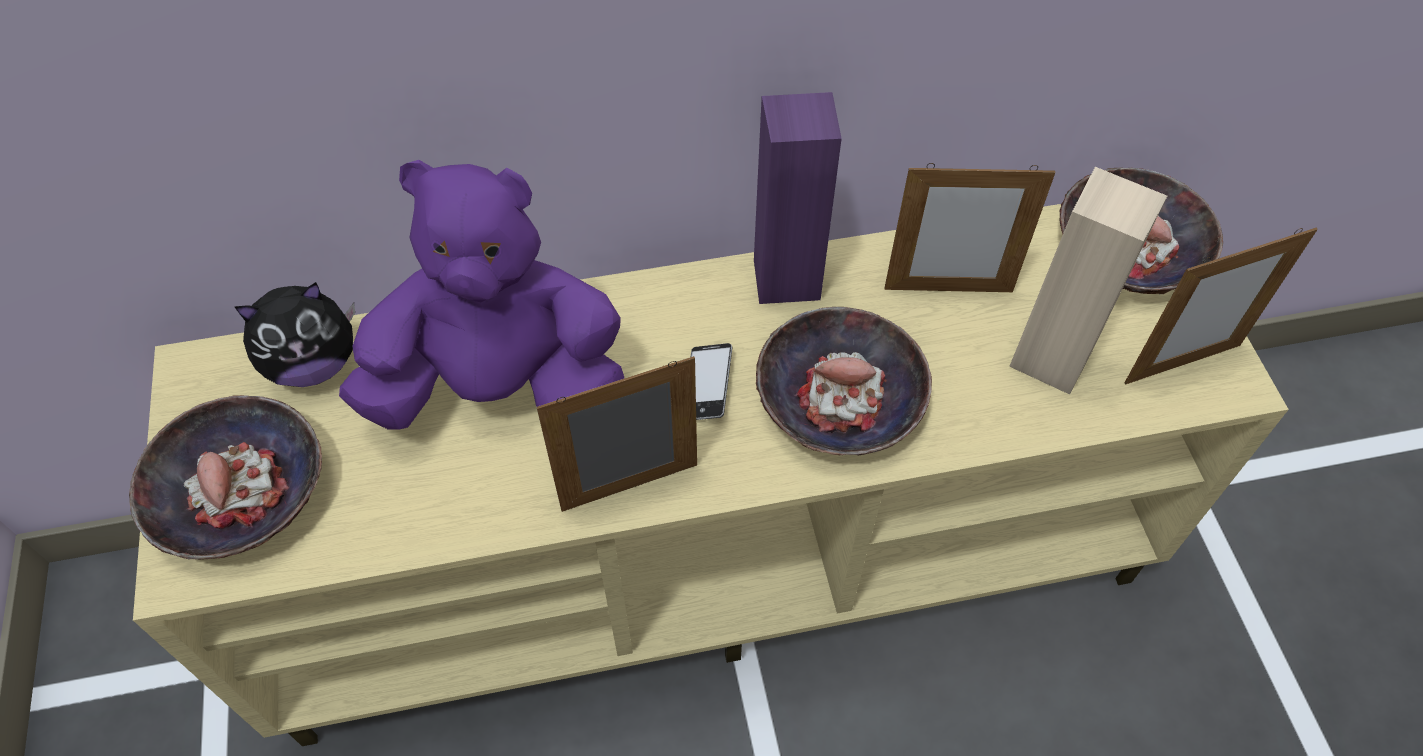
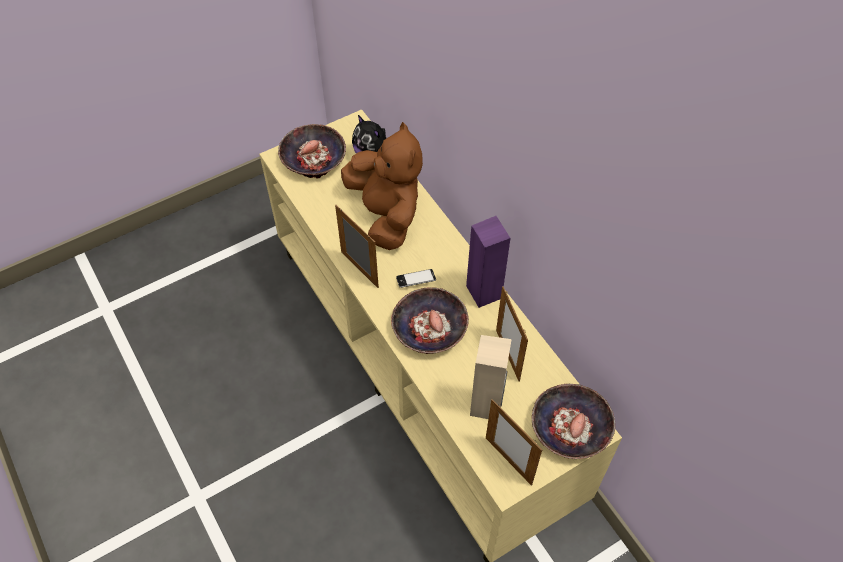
camera: 70 degrees right, 0 degrees up
purple plush toy [339,160,624,430] -> brown plush toy [341,122,423,250]

